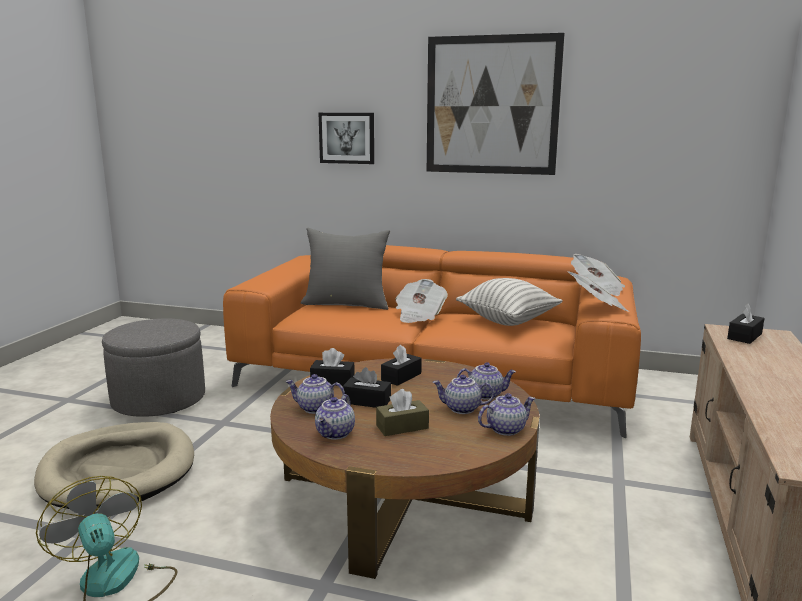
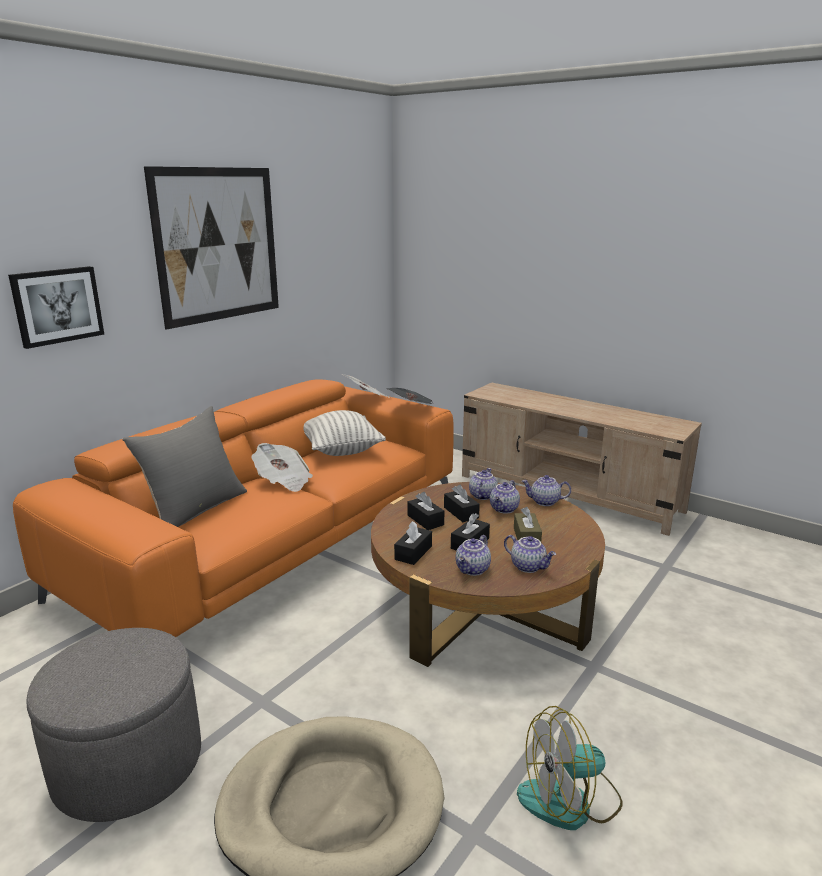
camera: 70 degrees left, 5 degrees up
teapot [478,393,535,436] -> teapot turned 75 degrees counterclockwise [522,475,571,506]
black tissue box [727,304,764,344] -> black tissue box moved to [444,485,480,522]

